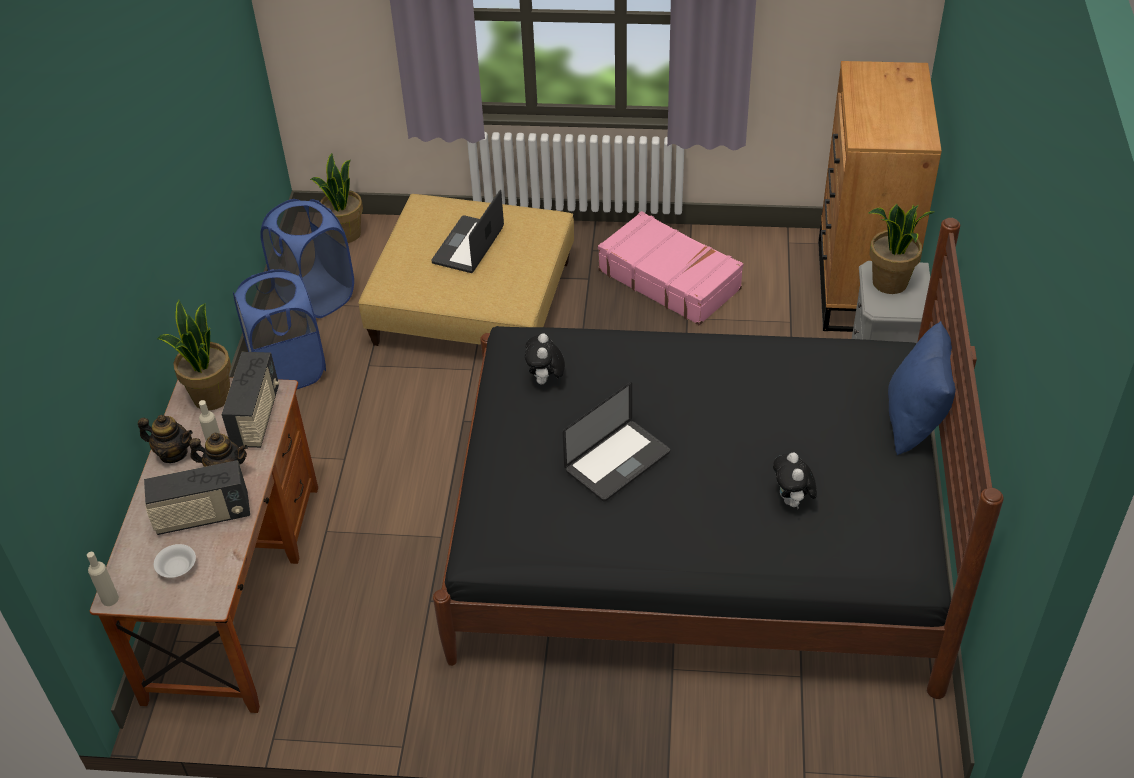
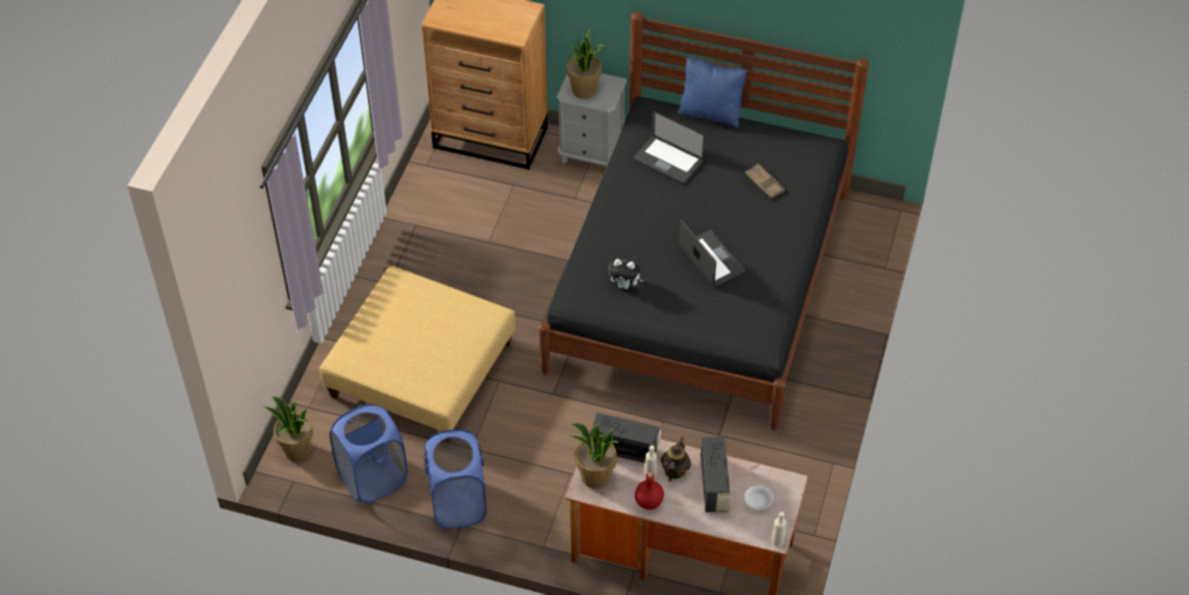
camera: 80 degrees left, 5 degrees up
teapot [138,415,193,463] -> red bottle [635,472,664,510]
laptop [431,190,504,273] -> laptop moved to [634,111,705,184]
pink suitcase [598,211,744,325] -> none
plush toy [773,452,817,509] -> brown tray [745,164,785,199]

